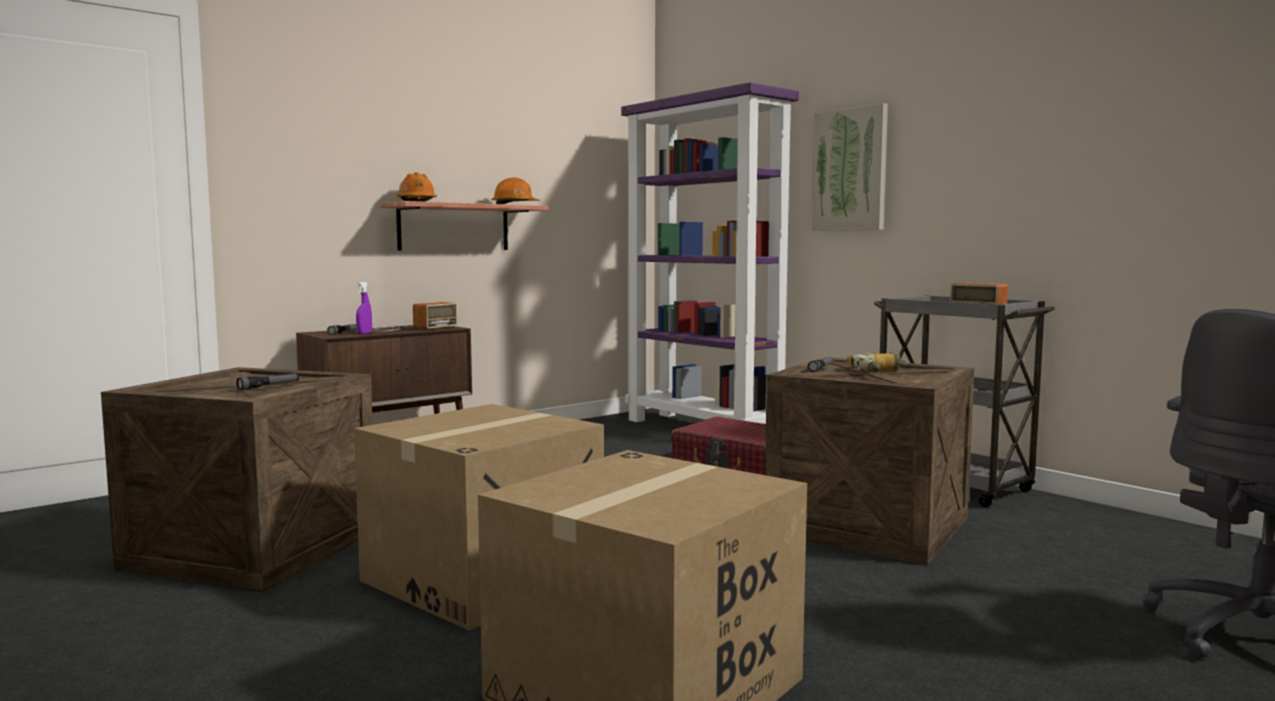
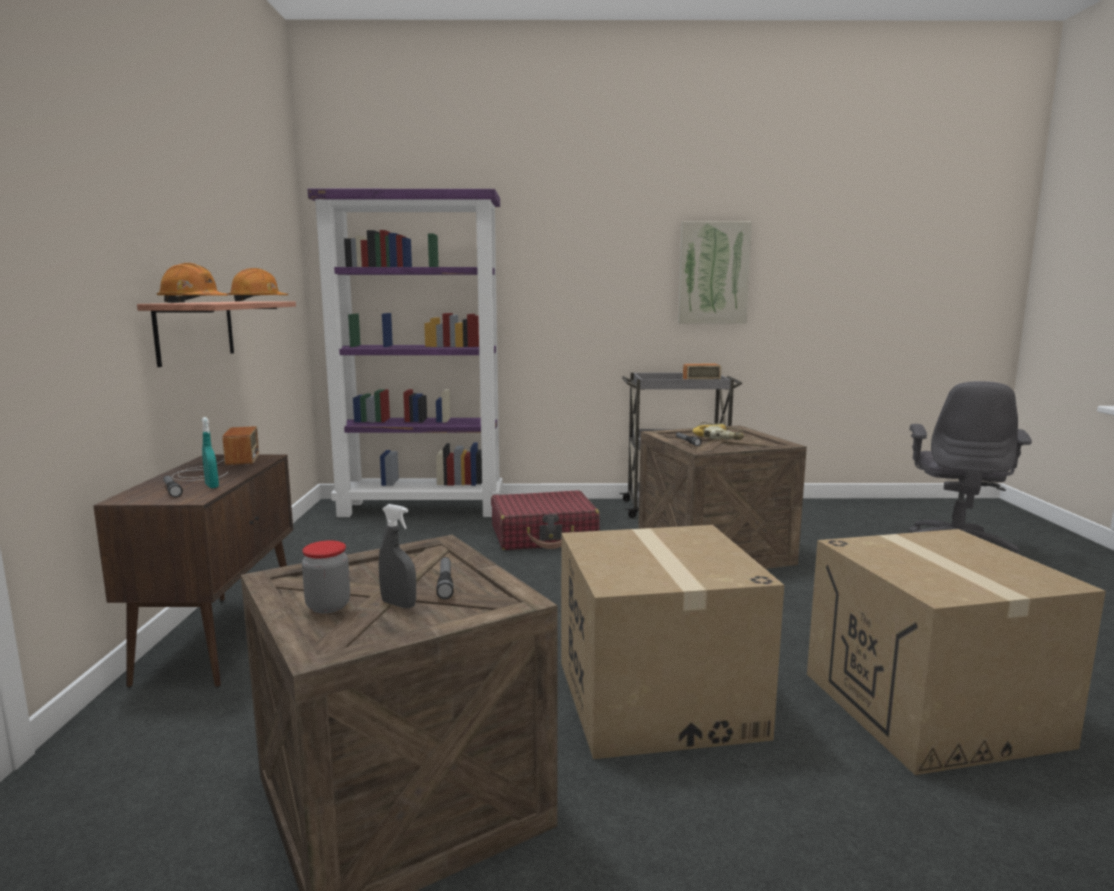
camera: 50 degrees left, 5 degrees up
purple spray bottle [356,282,372,334] -> turquoise spray bottle [202,417,219,488]
picture [812,103,888,231] -> picture moved to [678,221,752,324]
none -> jar [302,540,350,613]
none -> grey spray bottle [379,504,416,608]

